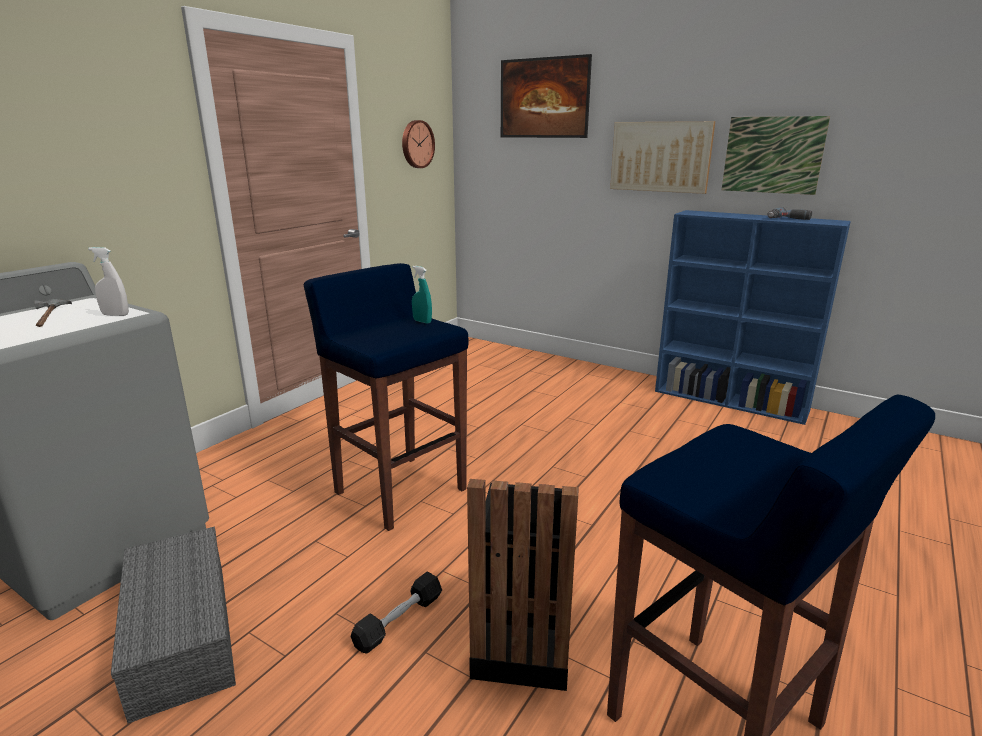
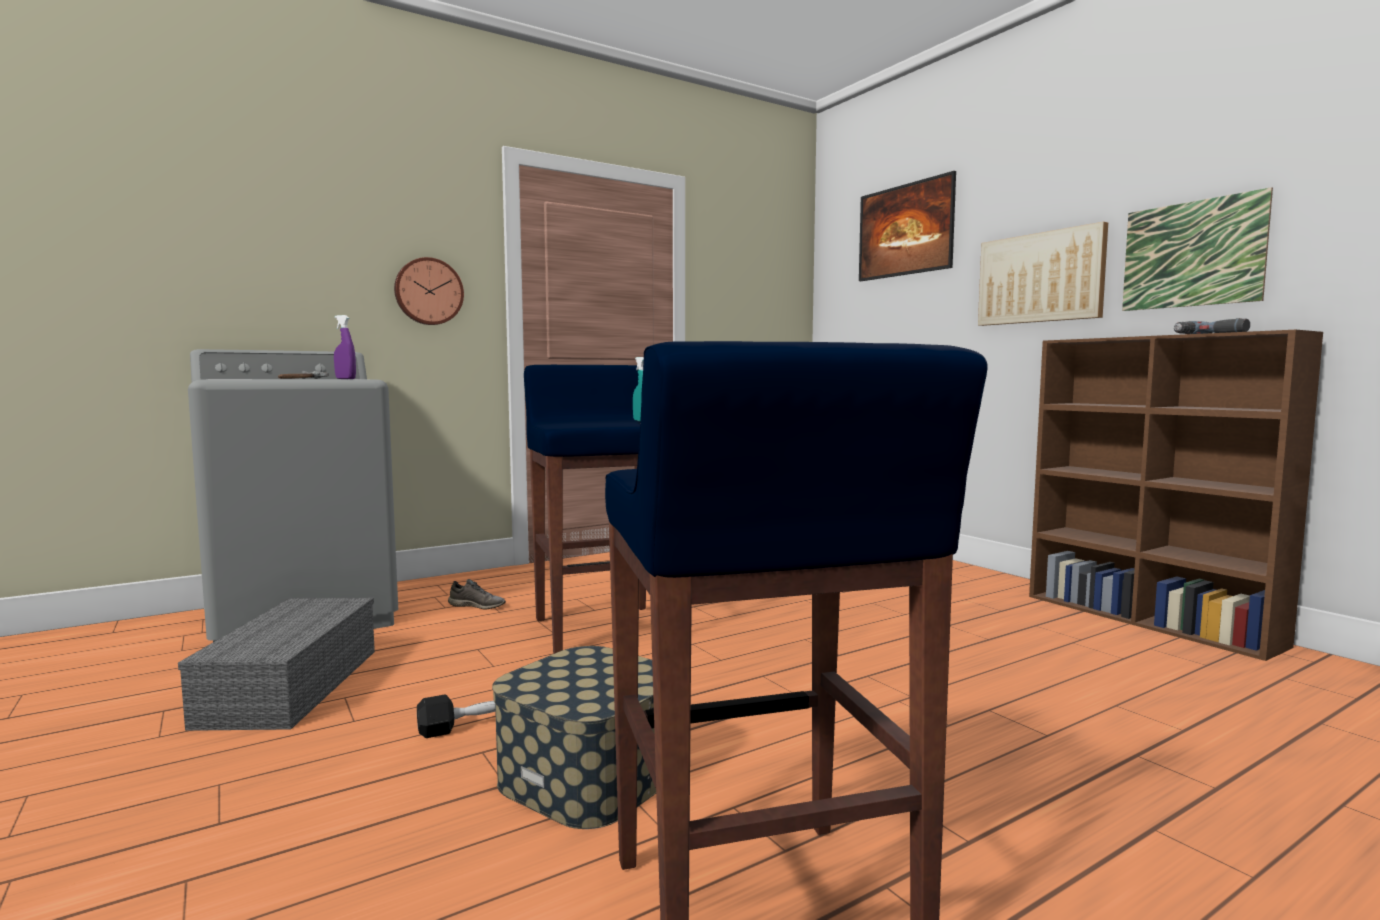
camera: 25 degrees right, 15 degrees down
white spray bottle [88,247,129,316] -> purple spray bottle [334,315,356,379]
wall clock [402,120,435,168] -> wall clock moved to [394,257,464,325]
black trash can [467,479,578,691] -> storage box [492,646,656,829]
blue bookcase [655,210,851,425] -> brown bookcase [1029,330,1323,661]
none -> grey shoe [448,579,506,610]

